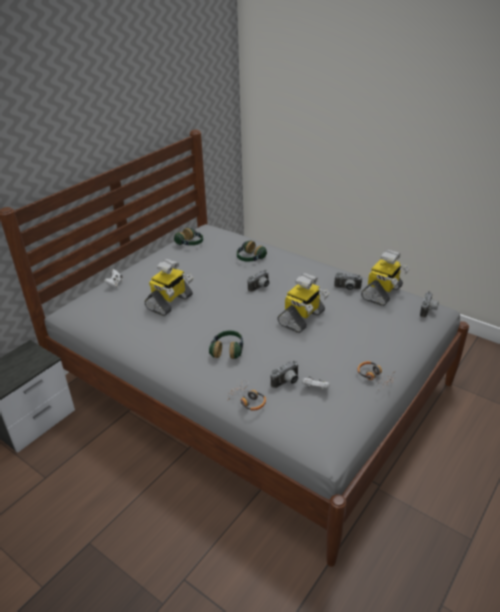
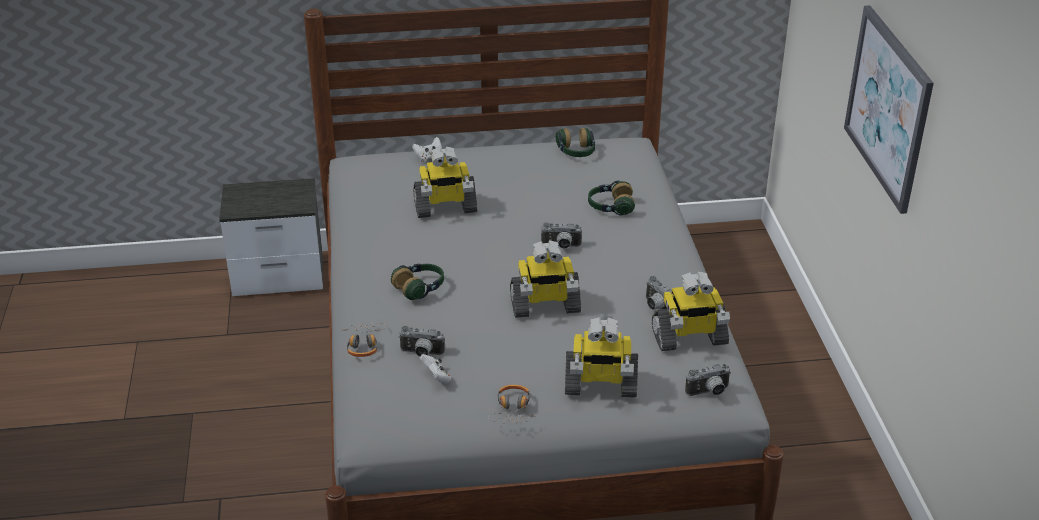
camera: 45 degrees right, 0 degrees up
none -> toy robot [565,317,638,398]
none -> picture [844,5,934,214]

